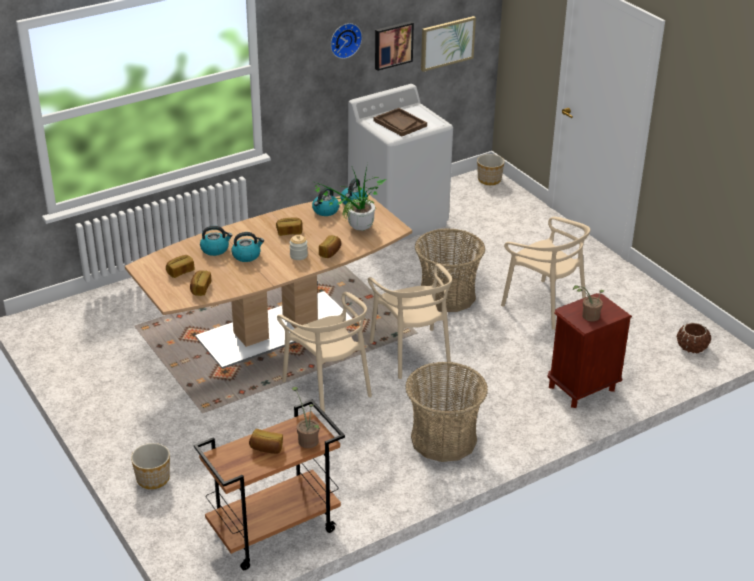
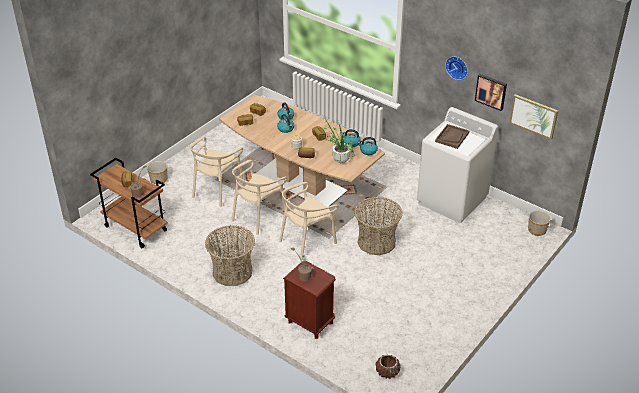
camera: 70 degrees right, 5 degrees up
beige chair [501,217,590,330] -> beige chair moved to [190,136,245,207]

